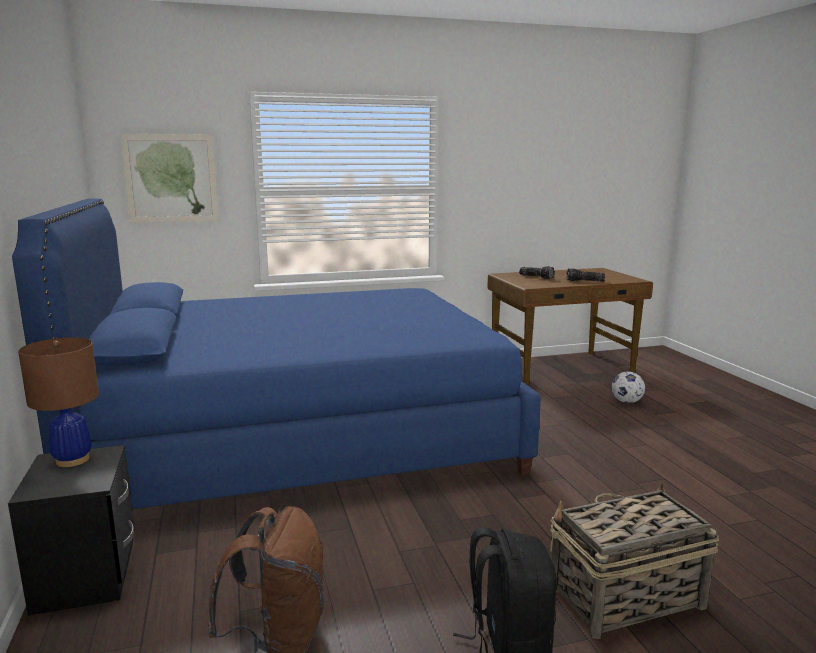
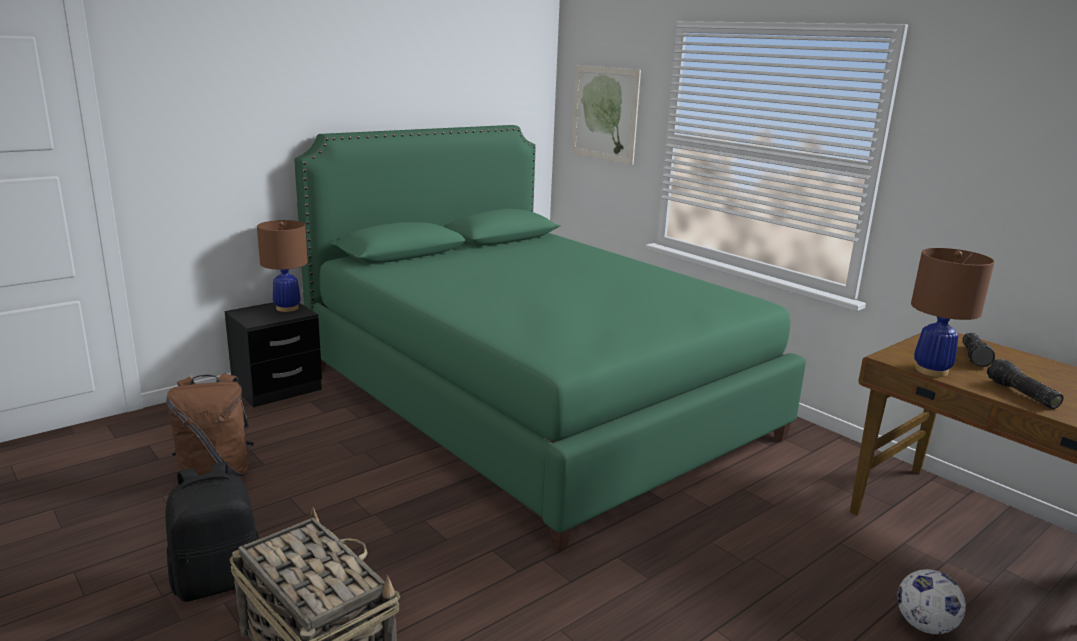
camera: 65 degrees right, 5 degrees up
blue bed [12,199,541,509] -> green bed [294,125,806,552]
none -> brown table lamp [911,248,995,377]

